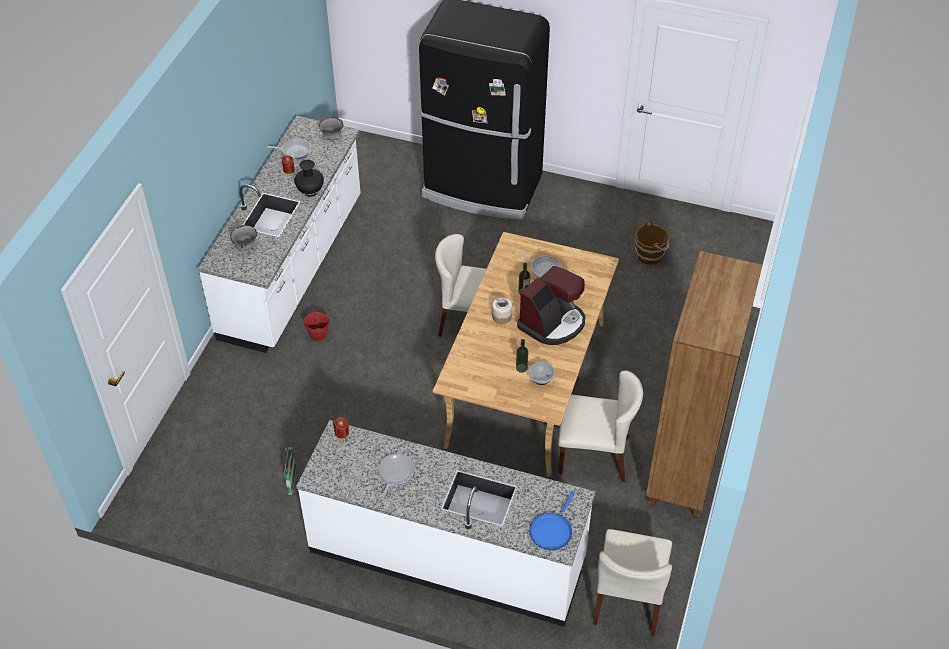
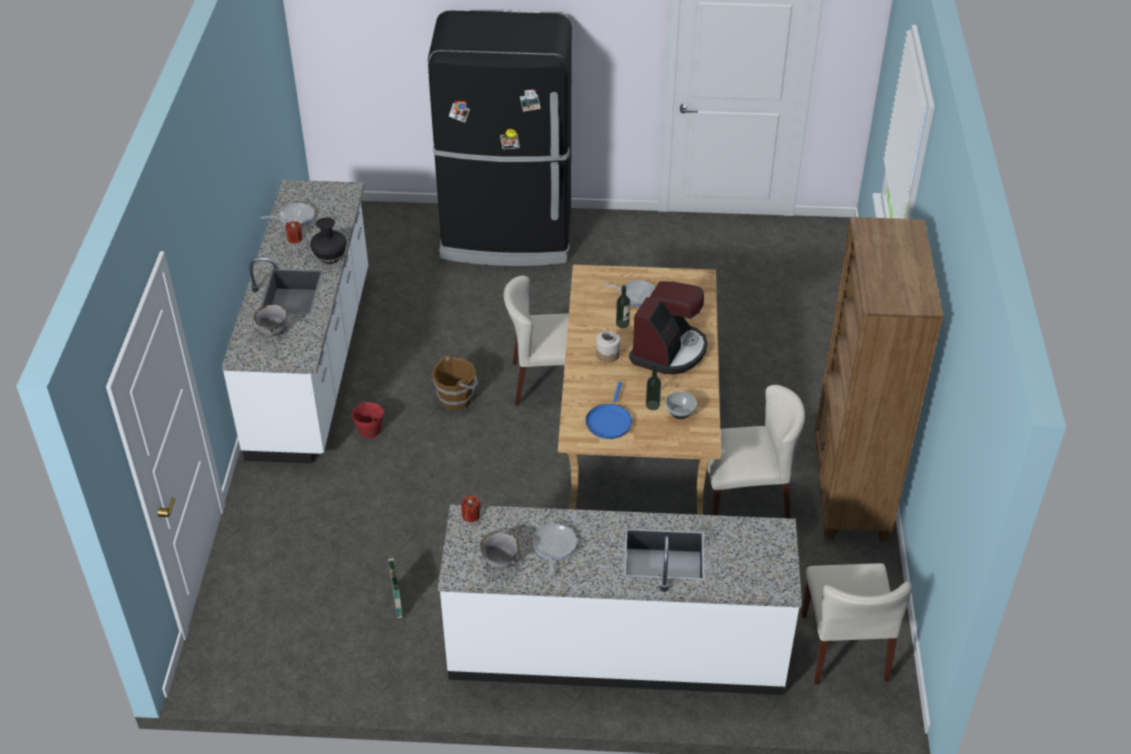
camera: 15 degrees left, 5 degrees down
grey bowl [319,117,343,140] -> grey bowl moved to [480,531,519,570]
blue frying pan [529,492,575,550] -> blue frying pan moved to [586,381,632,439]
brown bucket [635,221,669,265] -> brown bucket moved to [432,354,478,410]

